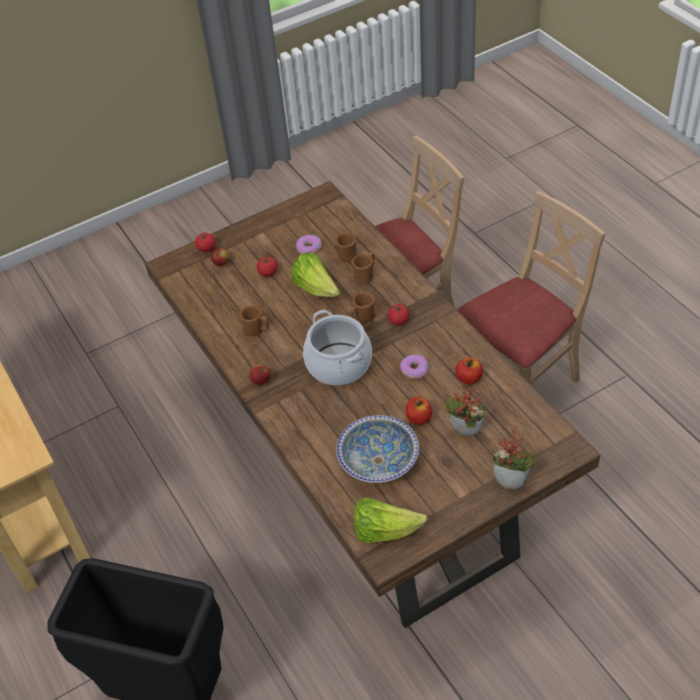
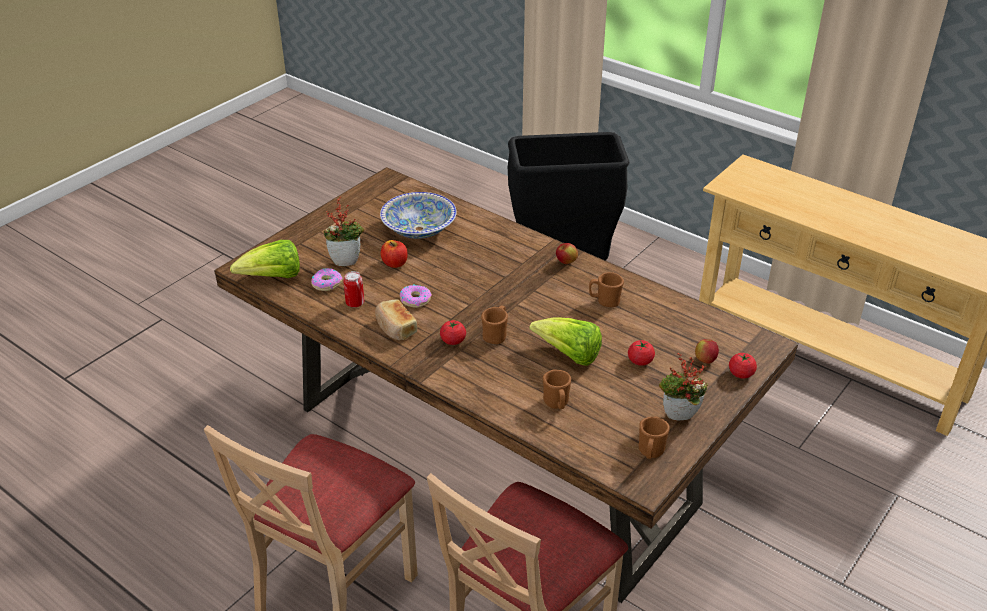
camera: 155 degrees right, 10 degrees down
donut [296,234,322,254] -> donut moved to [311,268,343,291]
cooking pot [303,310,372,385] -> none
brown mug [352,252,375,284] -> brown mug moved to [639,417,670,459]
lettuce [354,498,428,543] -> lettuce moved to [230,240,300,278]
apple [456,358,483,385] -> can [343,271,364,307]
potted plant [493,426,536,489] -> potted plant moved to [659,353,708,420]
none -> bread [375,299,417,340]

